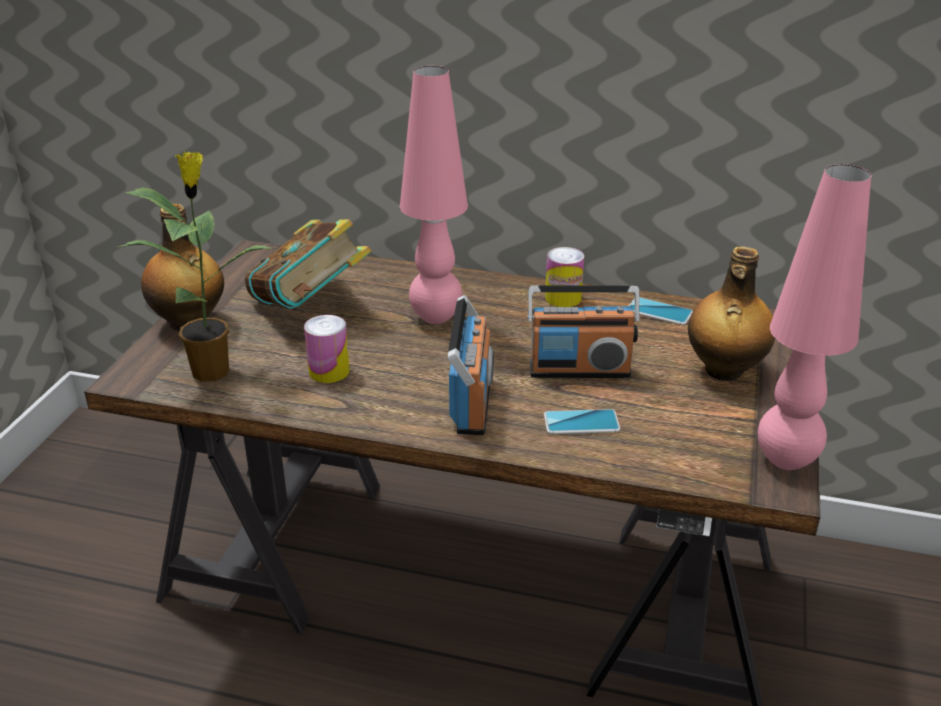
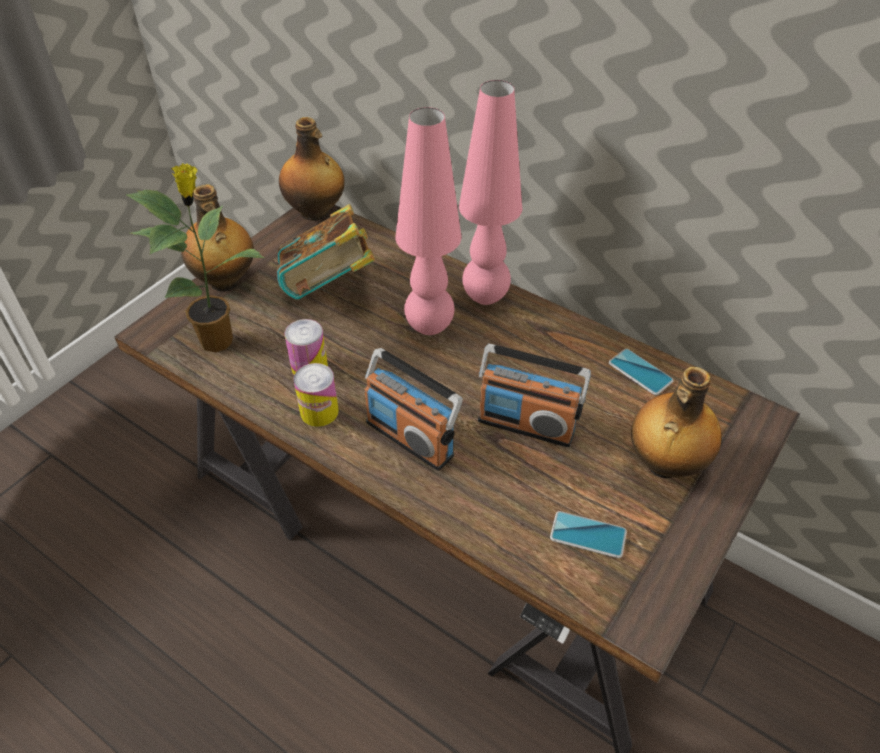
camera: 20 degrees right, 15 degrees up
radio [448,295,494,435] -> radio turned 105 degrees clockwise [364,348,463,471]
phone [544,409,620,434] -> phone moved to [550,511,627,558]
can [545,247,584,307] -> can moved to [294,363,339,427]
pink table lamp [758,164,872,470] -> pink table lamp moved to [459,80,522,305]
none -> bottle [279,117,345,221]

